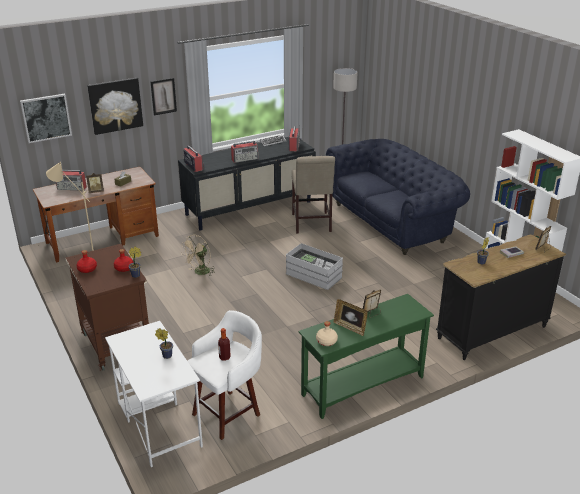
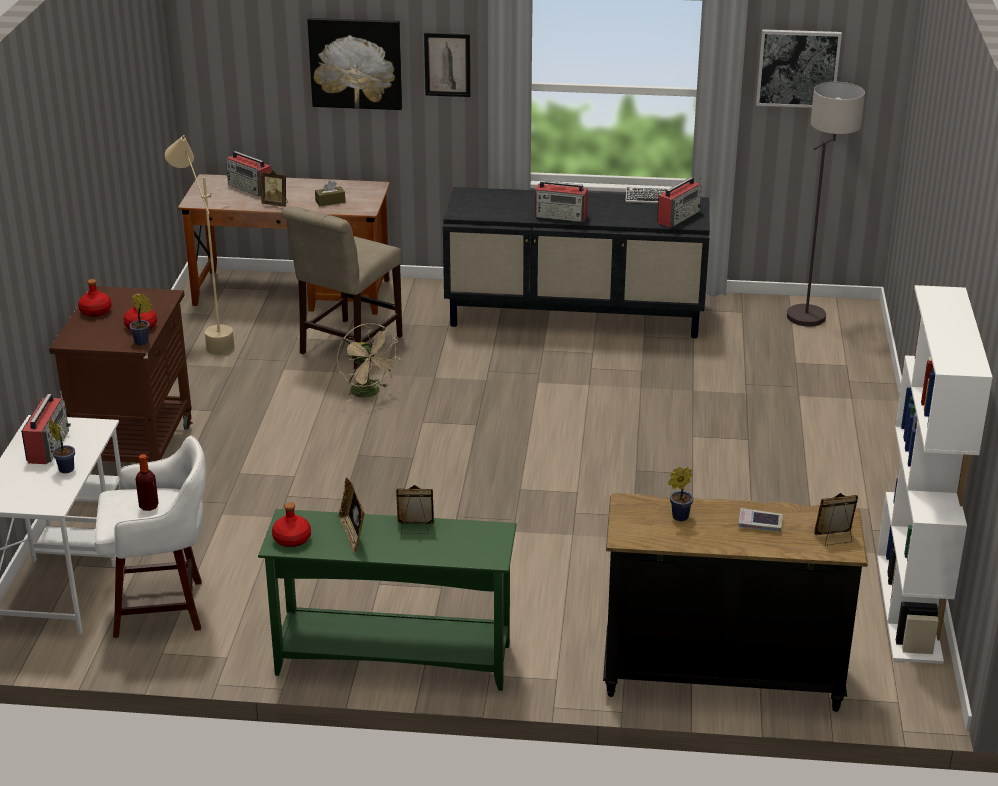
camera: 35 degrees right, 0 degrees up
picture [20,94,72,143] -> picture moved to [756,29,842,108]
beige fan [181,235,215,276] -> beige fan turned 105 degrees counterclockwise [337,323,400,402]
radio [183,143,204,172] -> radio moved to [21,391,71,464]
grey storage box [286,243,343,290] -> none
beige chair [292,156,335,234] -> beige chair moved to [281,206,402,370]
beige bottle [316,321,338,346] -> red bottle [272,502,311,547]
blue sofa [326,139,470,255] -> none

